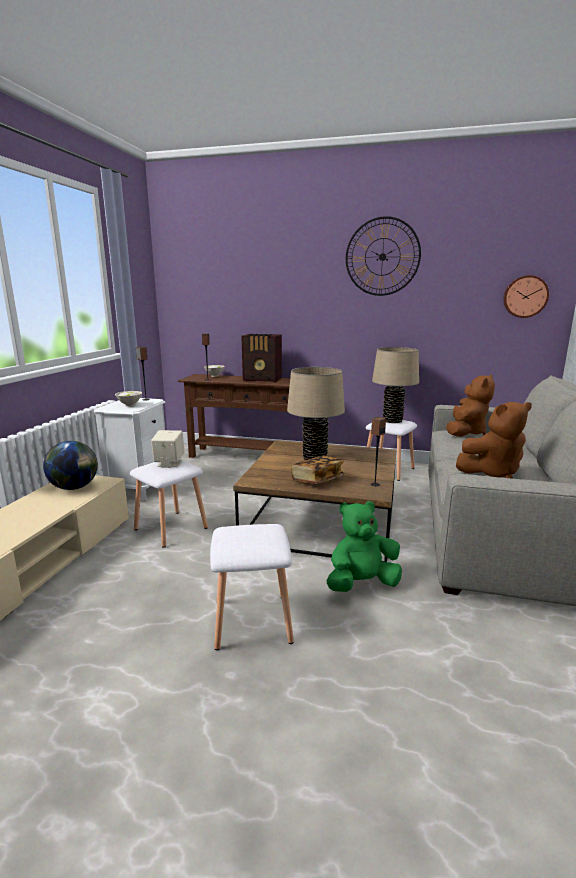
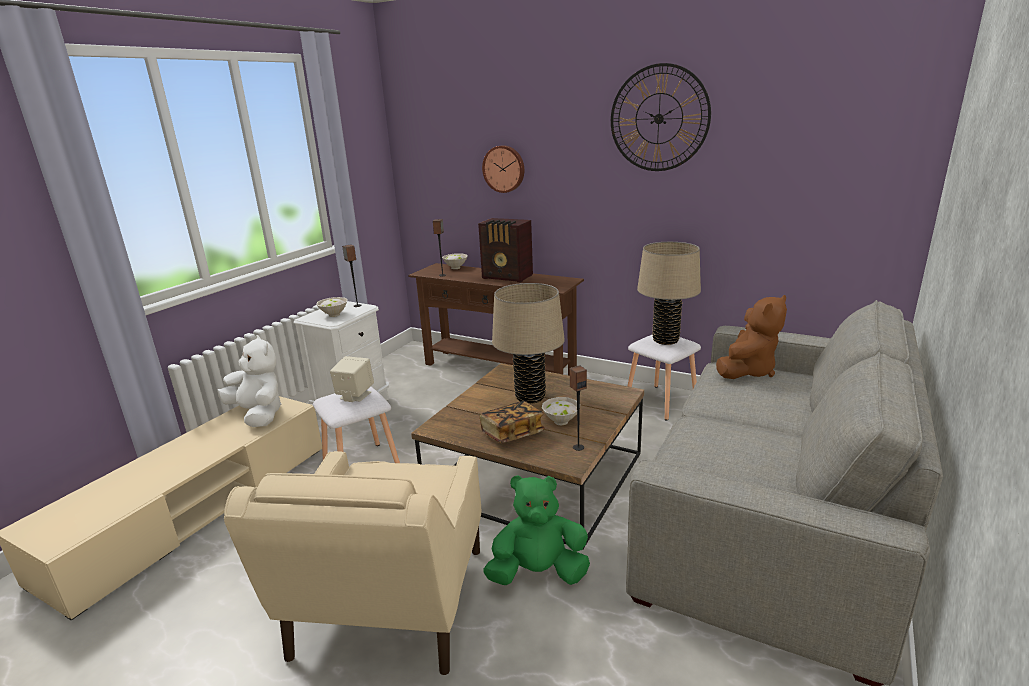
camera: 15 degrees right, 5 degrees up
globe [43,441,98,490] -> white plush toy [217,335,281,427]
white stool [210,524,294,650] -> beige armchair [224,451,481,675]
brown plush toy [456,402,532,479] -> none
wall clock [503,275,549,318] -> wall clock moved to [482,145,524,193]
none -> white bowl [542,397,577,425]

